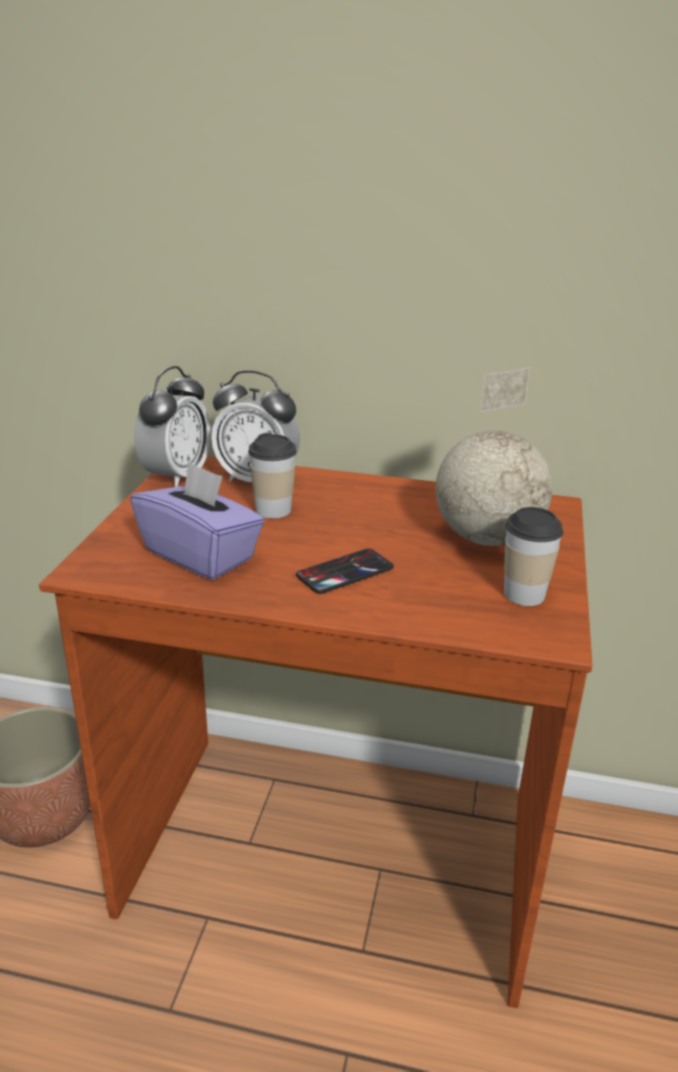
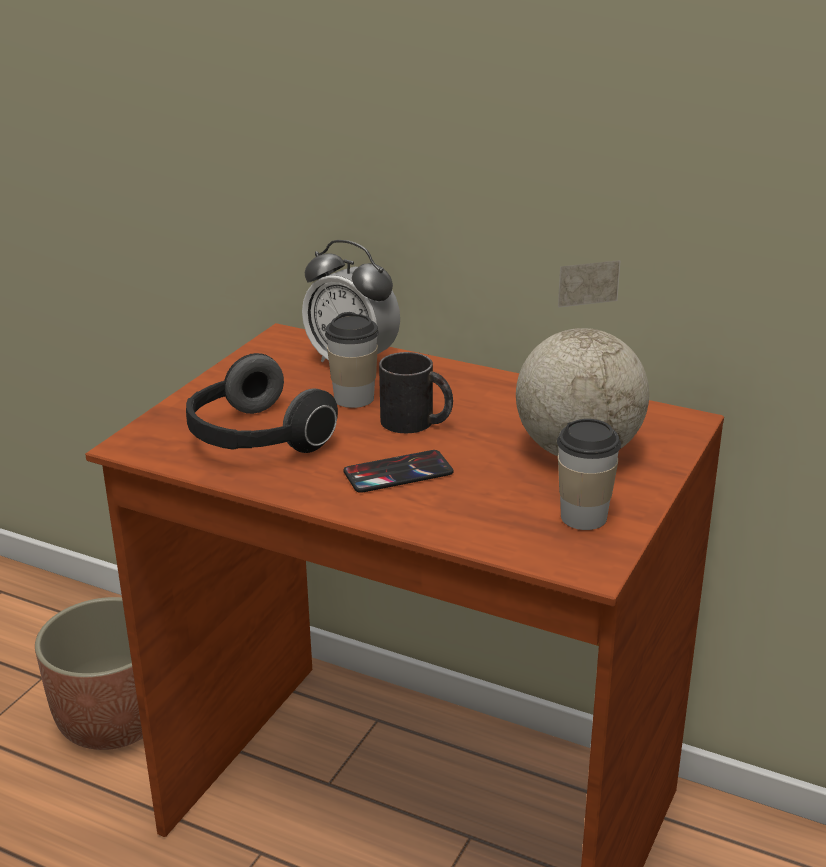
camera: 15 degrees right, 0 degrees up
purple tissue box [130,462,264,580] -> headphones [186,353,338,453]
alarm clock [134,366,211,487] -> none
none -> black mug [379,352,453,433]

